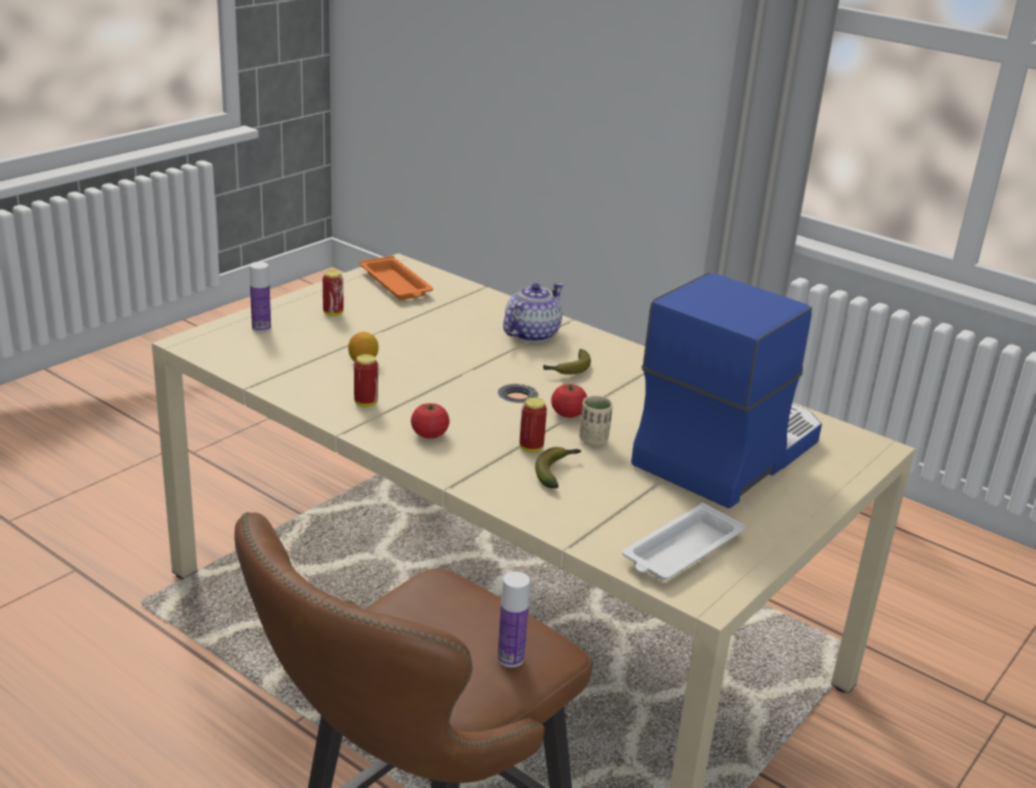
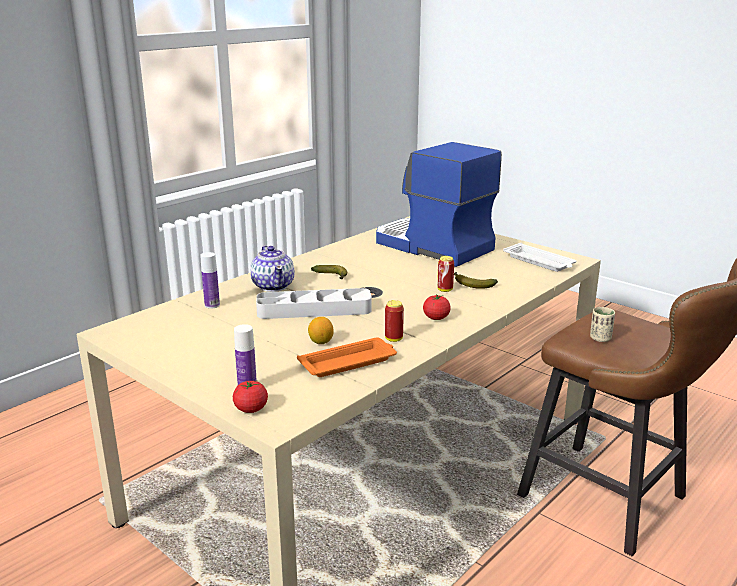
camera: 85 degrees left, 5 degrees down
can [323,270,343,316] -> none
orange tray [359,256,433,300] -> orange tray moved to [297,337,397,377]
bottle [497,572,530,667] -> bottle moved to [200,252,220,309]
teapot [503,283,564,343] -> teapot turned 150 degrees counterclockwise [250,246,294,292]
tomato [551,384,587,418] -> tomato moved to [233,380,268,413]
beige cup [579,395,613,446] -> beige cup moved to [590,307,615,342]
none -> grey tray [256,288,372,319]

